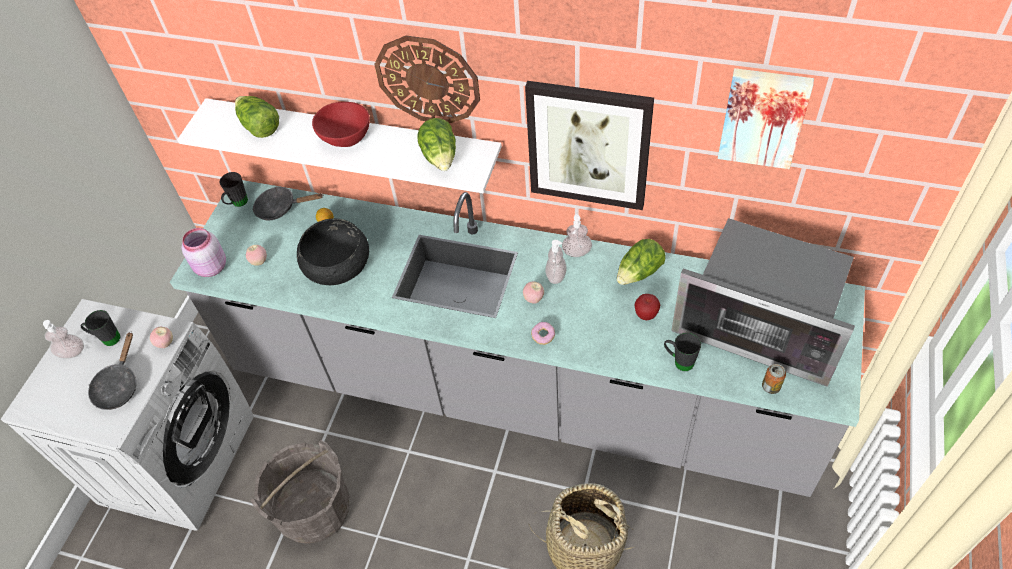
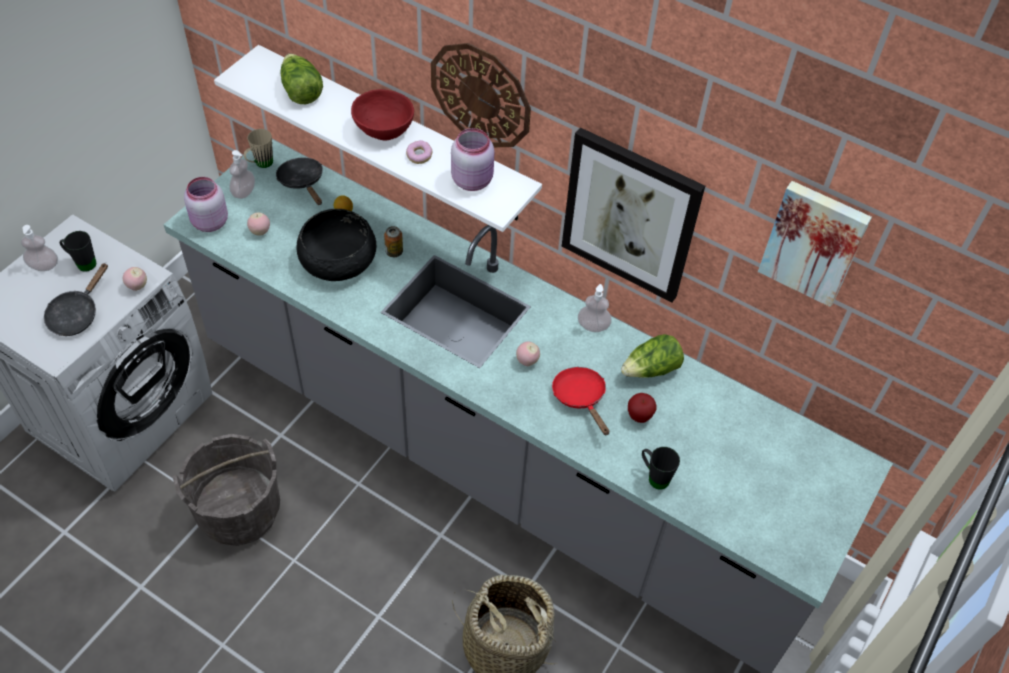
camera: 10 degrees right, 0 degrees up
black mug [220,172,248,207] -> beige mug [244,129,273,168]
black frying pan [253,186,323,220] -> black frying pan turned 45 degrees clockwise [276,158,323,205]
lettuce [417,118,456,171] -> pink jar [451,128,495,191]
donut [531,322,555,345] -> donut moved to [406,140,432,164]
soap dispenser [545,240,567,284] -> soap dispenser moved to [230,150,255,199]
microwave [671,218,855,387] -> none
can [762,364,786,394] -> can moved to [384,226,403,257]
none -> red frying pan [552,367,609,435]

